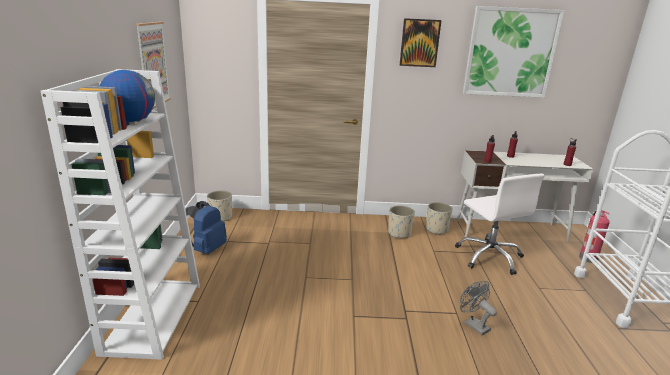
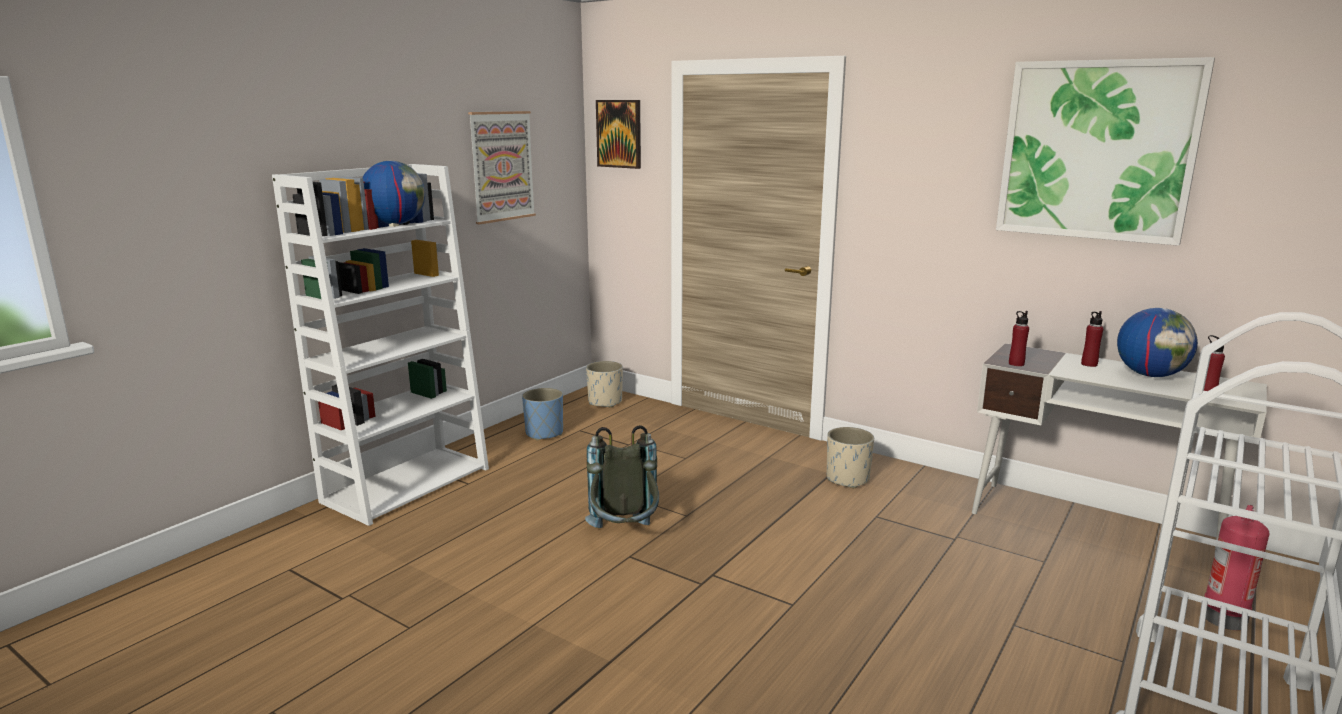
camera: 35 degrees right, 5 degrees down
blue backpack [185,201,227,254] -> blue planter [522,388,563,441]
picture [400,18,442,67] -> picture moved to [596,100,641,169]
beige planter [426,202,453,235] -> none
white office chair [455,174,545,275] -> none
grey fan [460,281,497,335] -> none
none -> grey backpack [585,425,659,528]
none -> globe [1117,308,1198,377]

